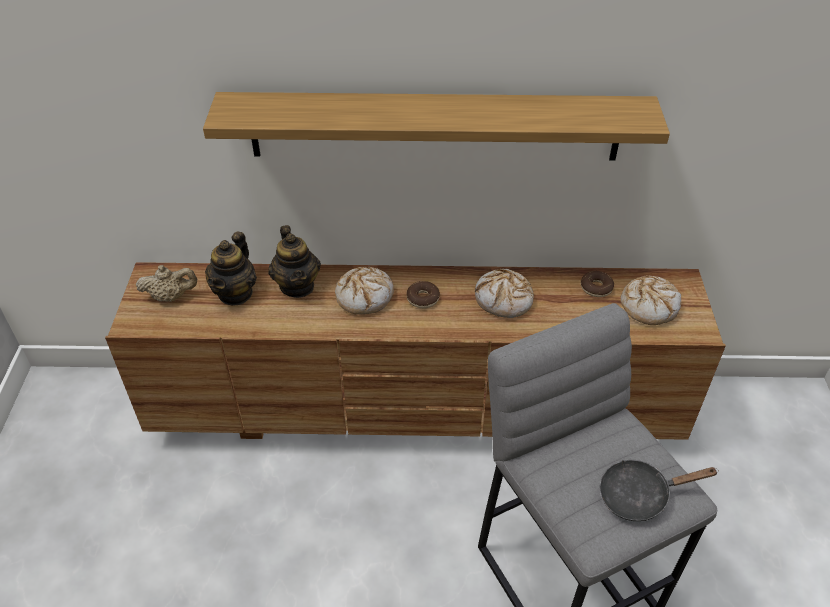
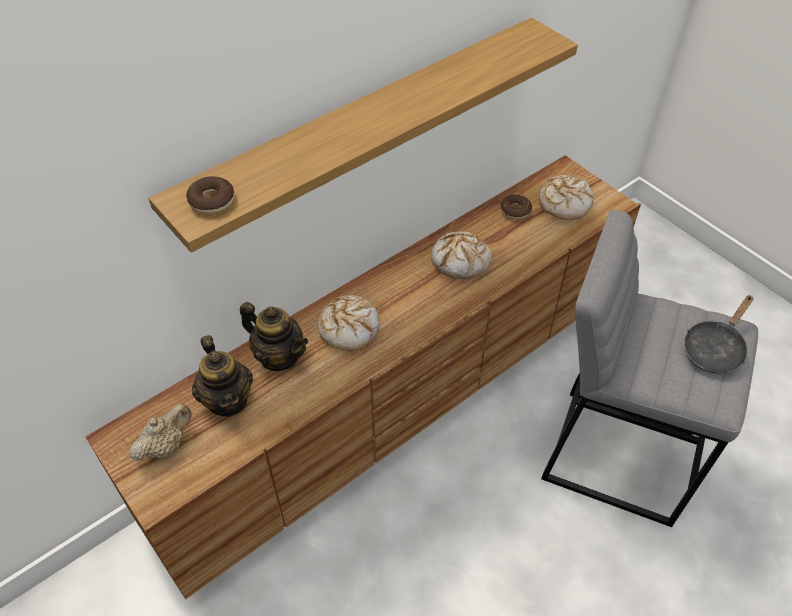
camera: 40 degrees left, 5 degrees up
donut [406,281,440,309] -> donut moved to [186,176,234,214]

